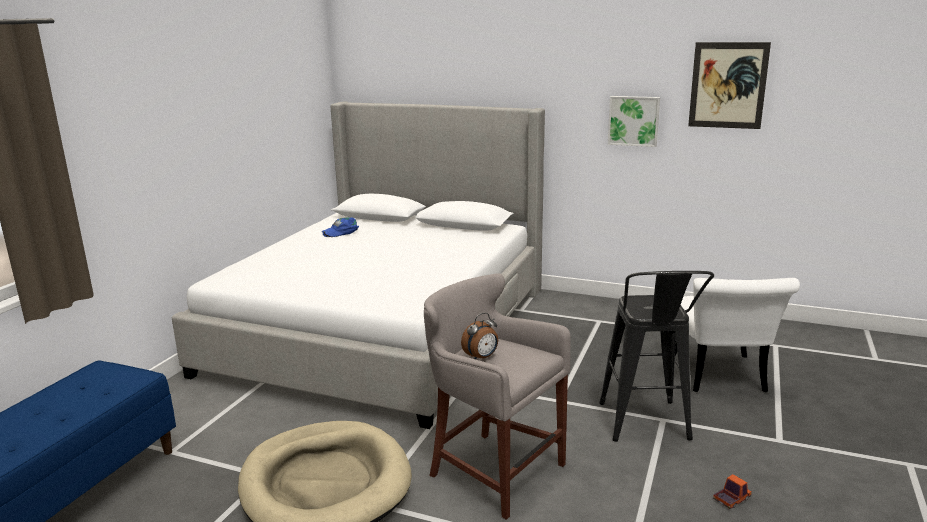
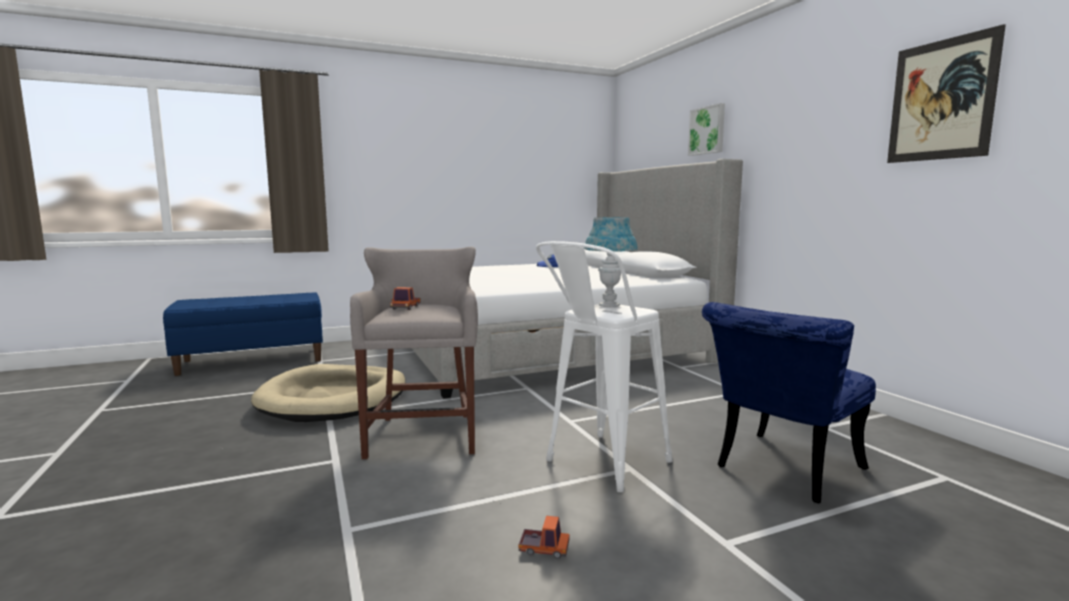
camera: 45 degrees right, 10 degrees down
alarm clock [461,313,498,359] -> toy truck [390,287,421,310]
black stool [599,271,714,442] -> white stool [536,241,673,492]
picture [608,96,660,147] -> picture moved to [688,103,725,156]
white chair [675,278,800,392] -> blue chair [702,302,876,503]
none -> blue table lamp [584,217,638,307]

